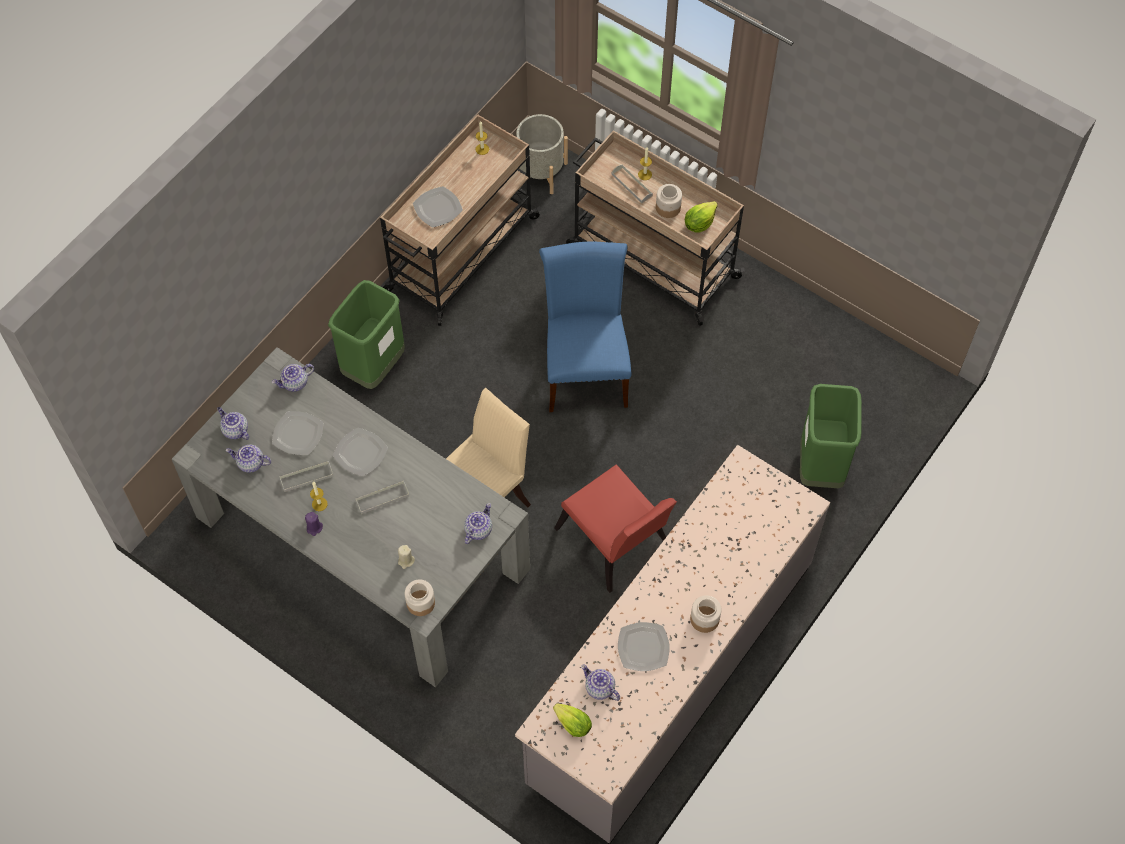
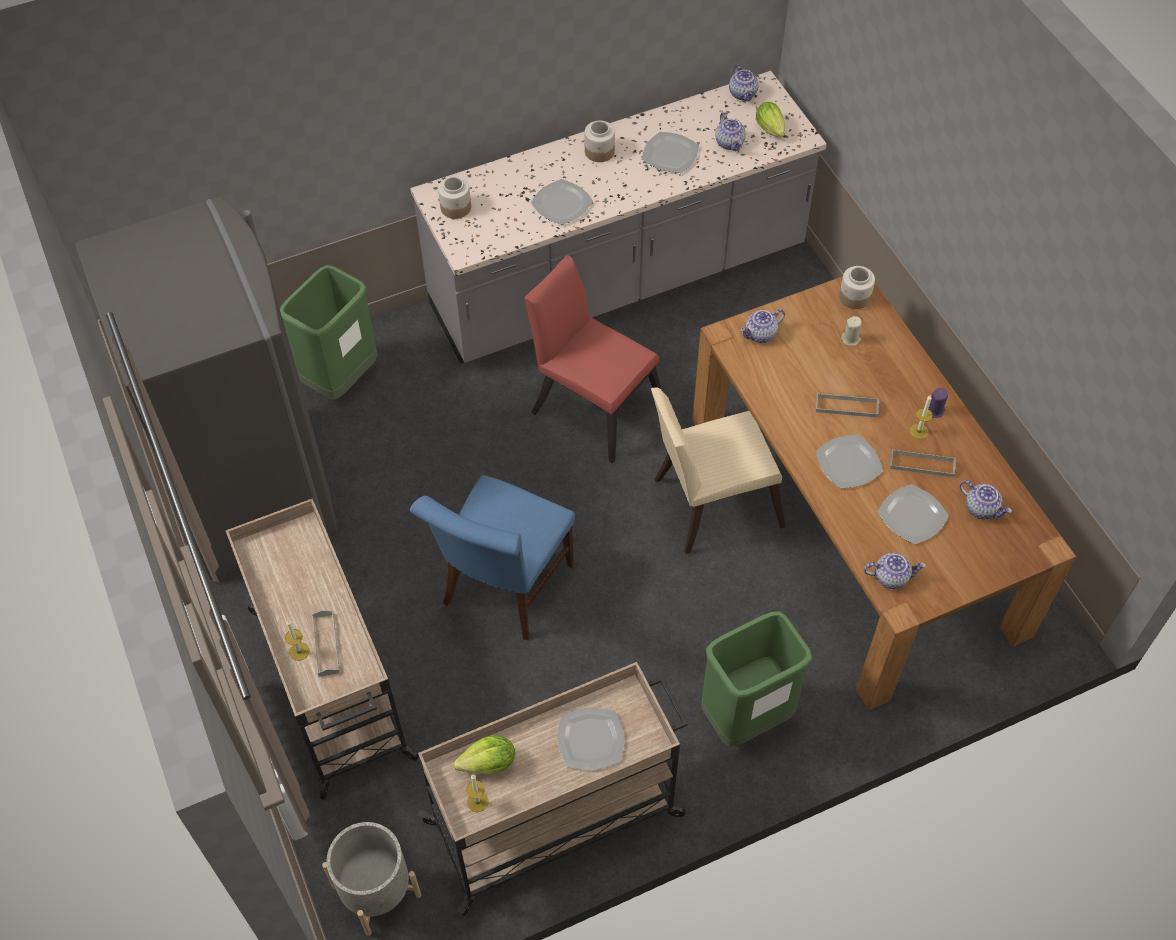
camera: 150 degrees left, 5 degrees down
grey dining table [172,347,530,687] -> brown dining table [692,276,1076,710]
teapot [217,407,249,440] -> teapot moved to [729,64,759,101]
red chair [554,464,677,593] -> red chair turned 45 degrees counterclockwise [524,255,662,463]
jar [656,184,682,218] -> jar moved to [438,176,471,219]
lettuce [685,201,718,232] -> lettuce moved to [453,735,515,774]
none -> grey fridge [75,197,337,580]
none -> plate [531,179,593,225]

